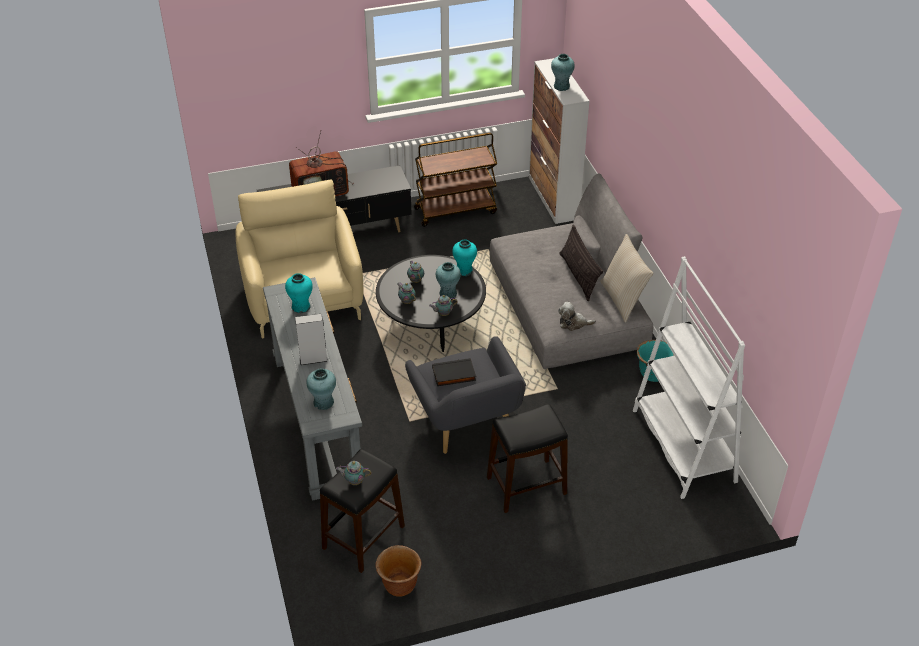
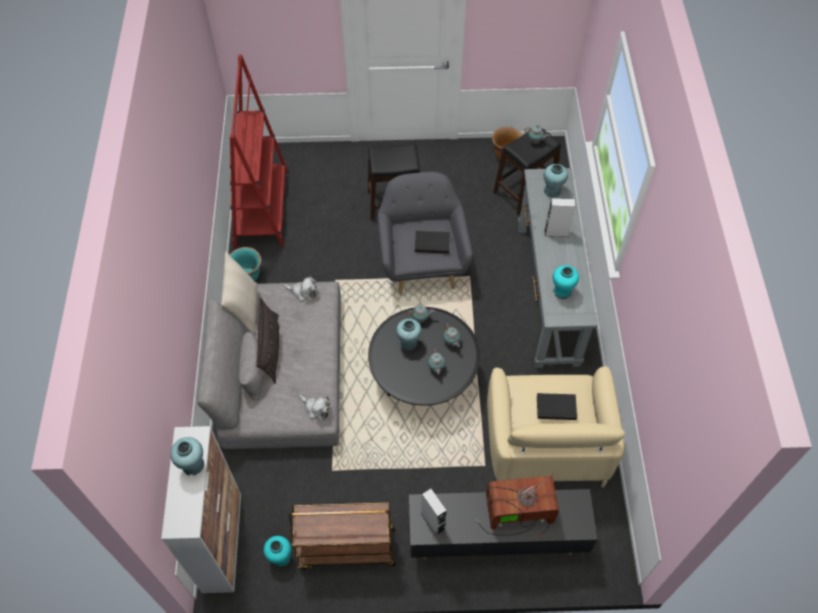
camera: 165 degrees left, 15 degrees up
turquoise vase [452,240,477,276] -> turquoise vase moved to [264,536,291,567]
white bookcase [633,256,746,499] -> red bookcase [230,54,288,250]
none -> plush toy [299,394,331,420]
none -> grey speaker [421,488,447,536]
none -> black book [537,393,577,420]

